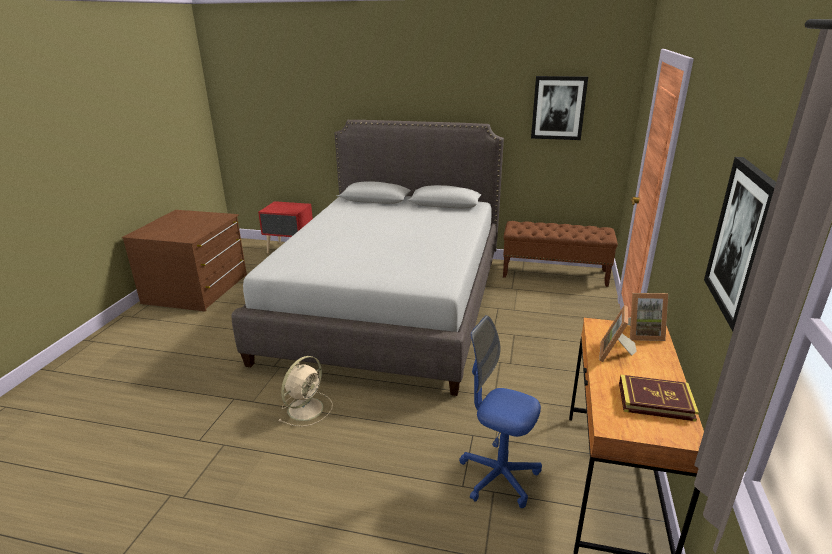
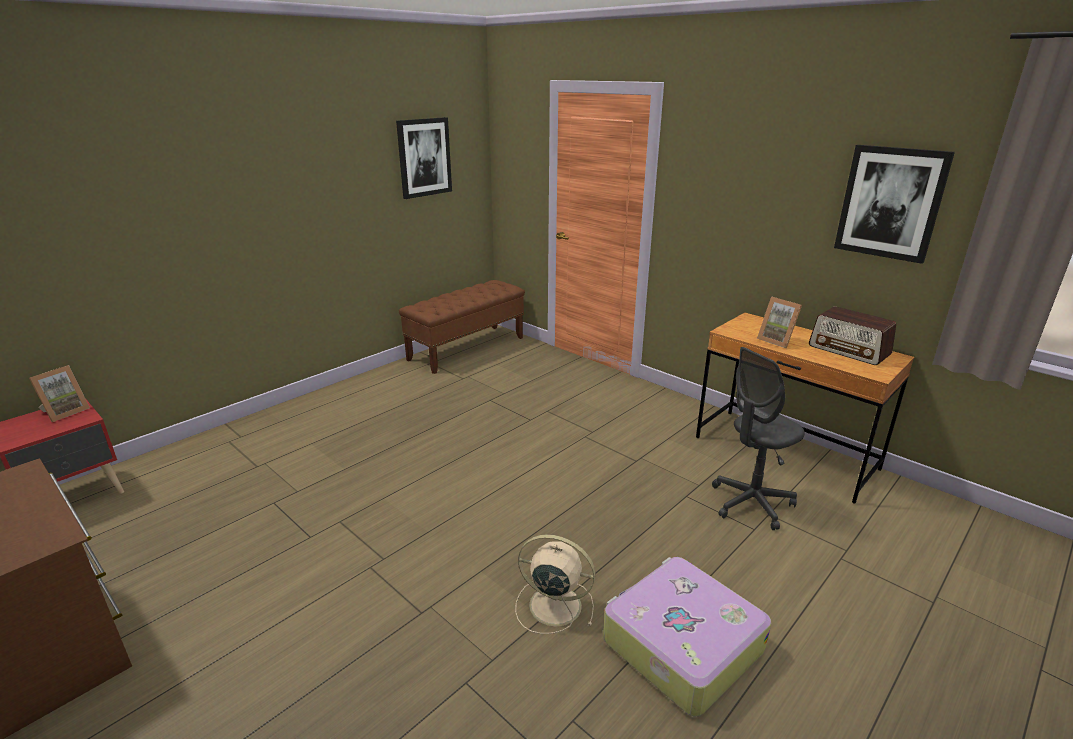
camera: 60 degrees left, 0 degrees up
grey bed [231,120,504,396] -> none
beige fan [279,356,333,427] -> beige fan turned 45 degrees counterclockwise [515,534,595,634]
blue office chair [459,315,542,508] -> grey office chair [712,347,805,530]
book [619,375,699,421] -> radio [809,306,896,365]
picture frame [628,293,668,341] -> picture frame moved to [29,365,90,422]
none -> suitcase [603,557,771,716]

